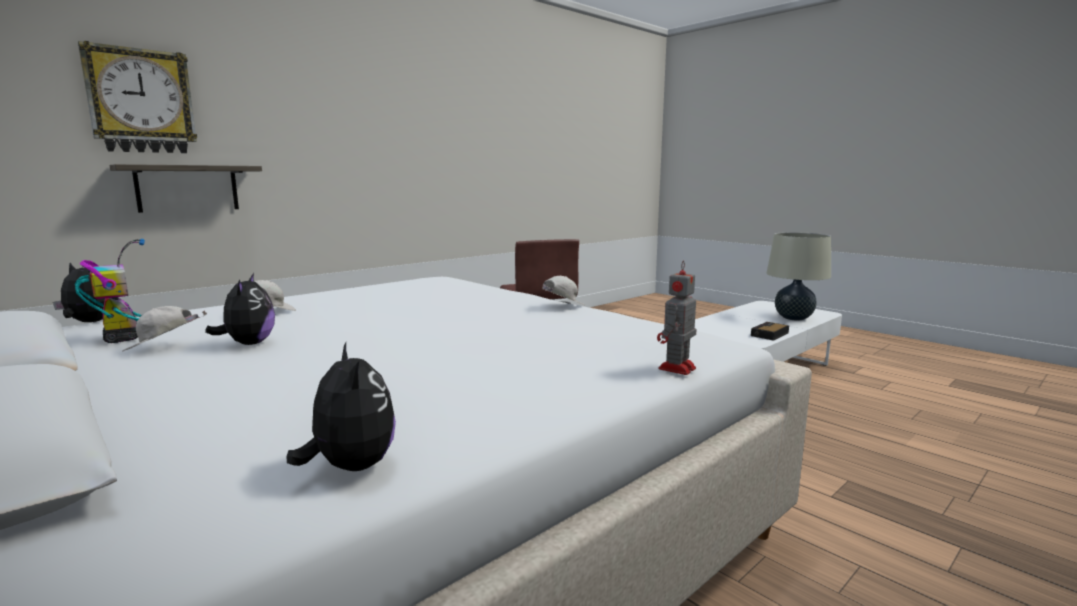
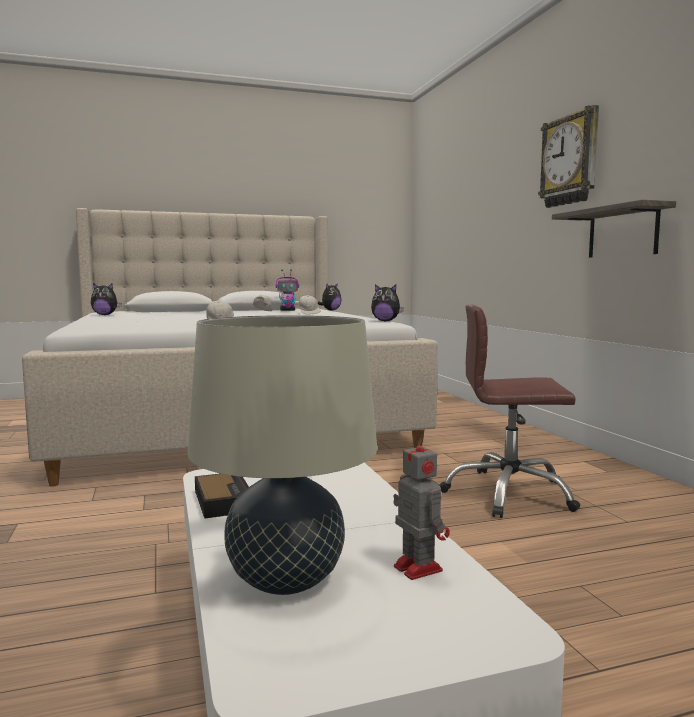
camera: 115 degrees right, 5 degrees down
wall clock [78,41,197,153] -> wall clock moved to [538,105,599,208]
shelf [109,164,262,213] -> shelf moved to [552,200,676,257]
plush toy [205,273,275,345] -> plush toy moved to [371,284,404,321]
toy robot [657,261,697,375] -> toy robot moved to [393,433,450,580]

